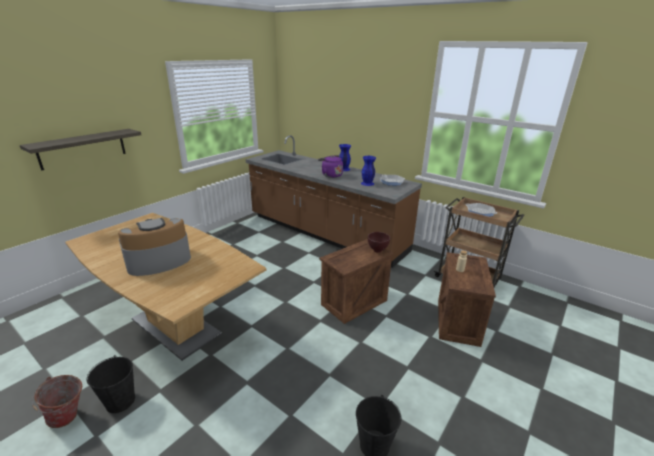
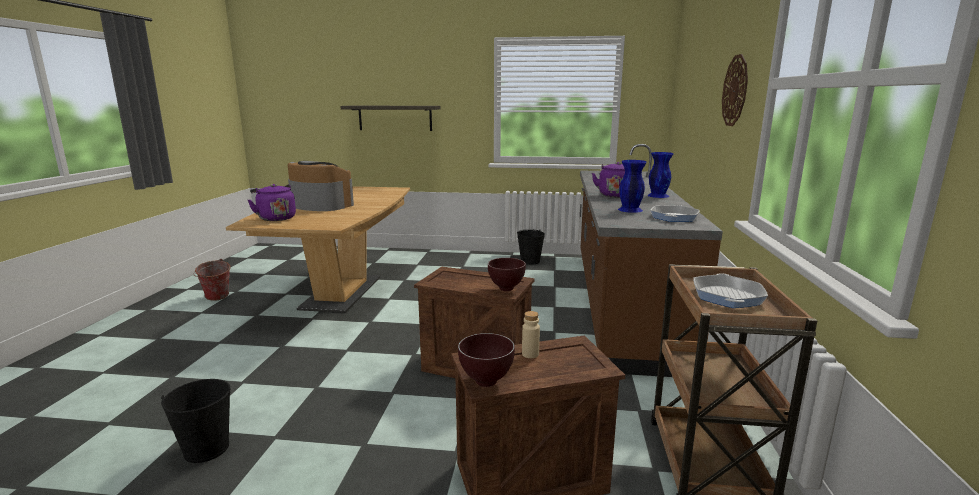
camera: 60 degrees right, 10 degrees down
black bucket [87,355,135,413] -> black bucket moved to [517,229,545,265]
none -> purple kettle [248,184,296,221]
none -> brown bowl [458,333,515,387]
none -> wall clock [722,54,748,126]

